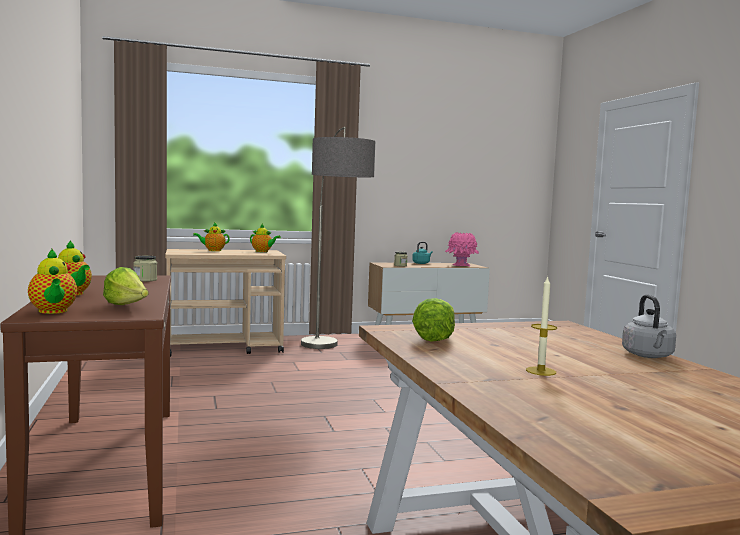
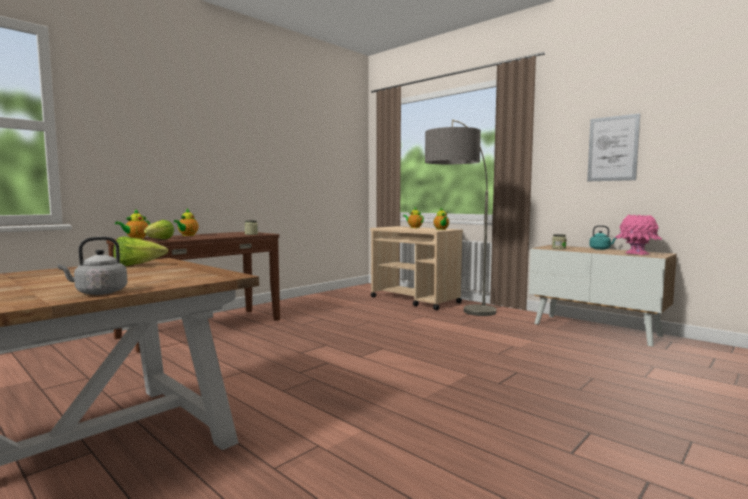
camera: 60 degrees right, 0 degrees up
candle [526,276,557,376] -> none
none -> picture [587,113,640,181]

